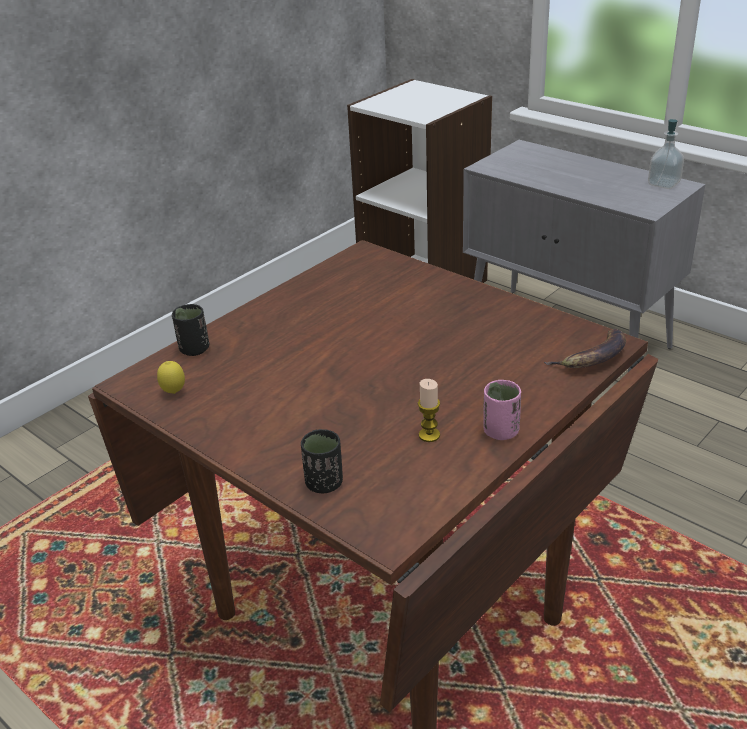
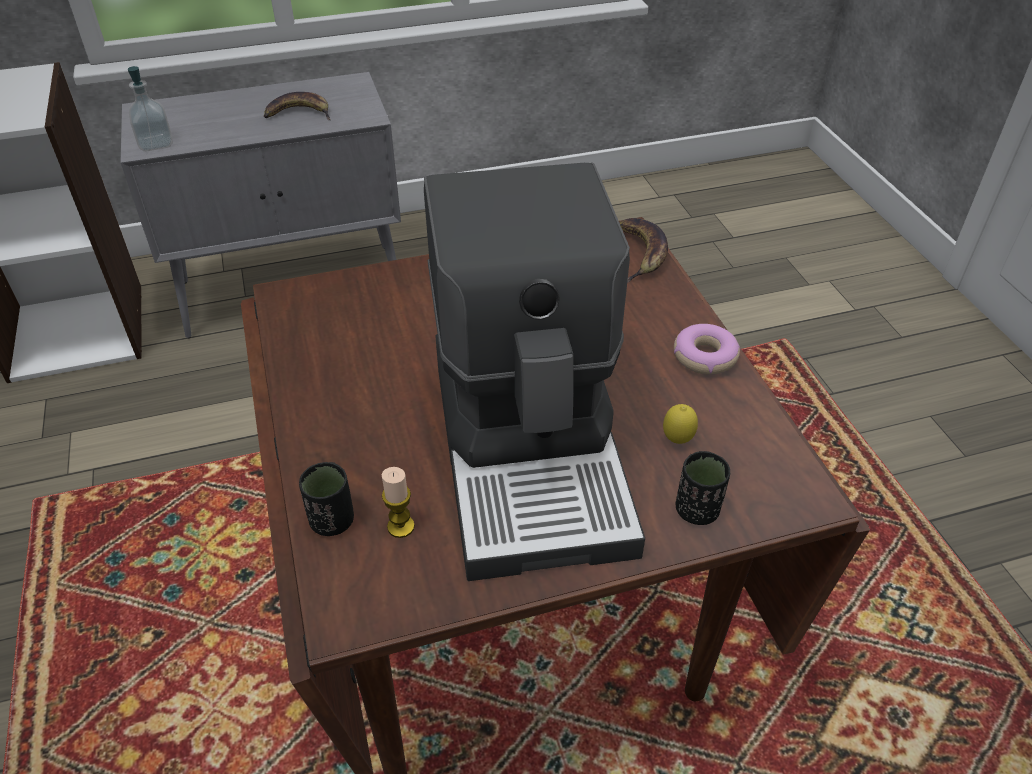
camera: 60 degrees left, 10 degrees up
lemon [157,361,185,394] -> lemon moved to [663,404,698,444]
candle [418,379,440,442] -> candle moved to [382,467,415,538]
pink cup [483,380,521,440] -> donut [674,324,740,375]
soap dispenser [648,119,684,189] -> soap dispenser moved to [127,66,173,151]
none -> banana [264,92,331,120]
none -> coffee machine [424,162,645,581]

